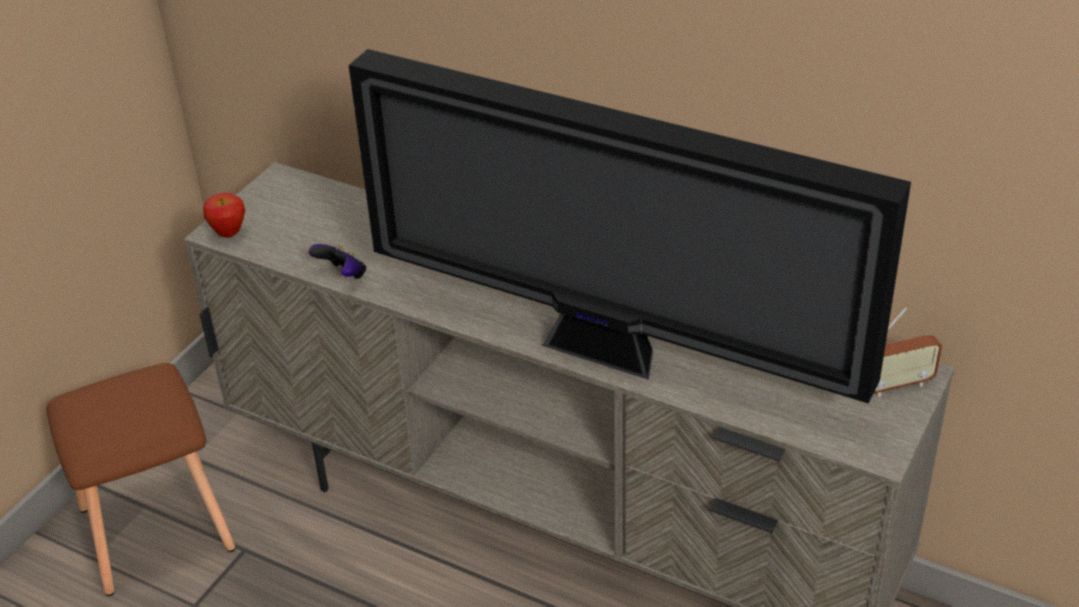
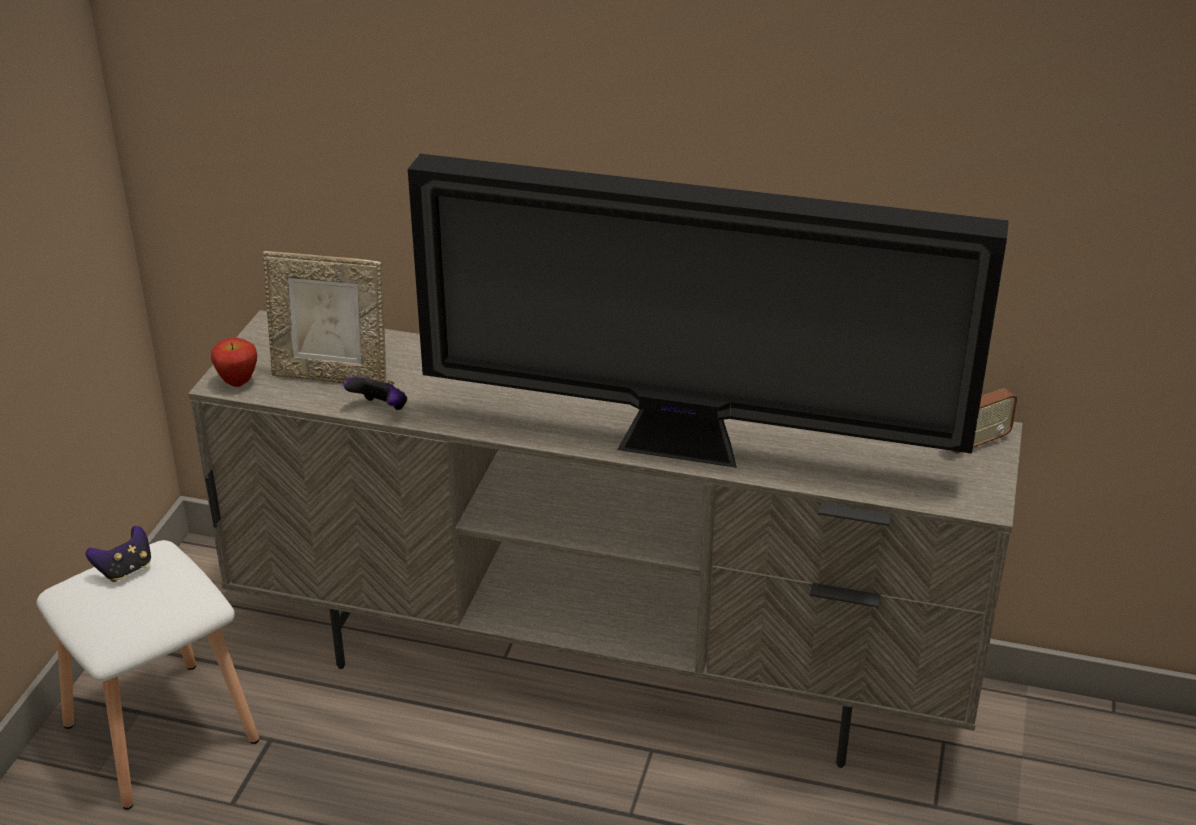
camera: 15 degrees left, 5 degrees down
brown stool [46,363,235,596] -> white stool [36,540,259,810]
none -> game controller [86,526,151,582]
none -> picture frame [263,251,386,383]

